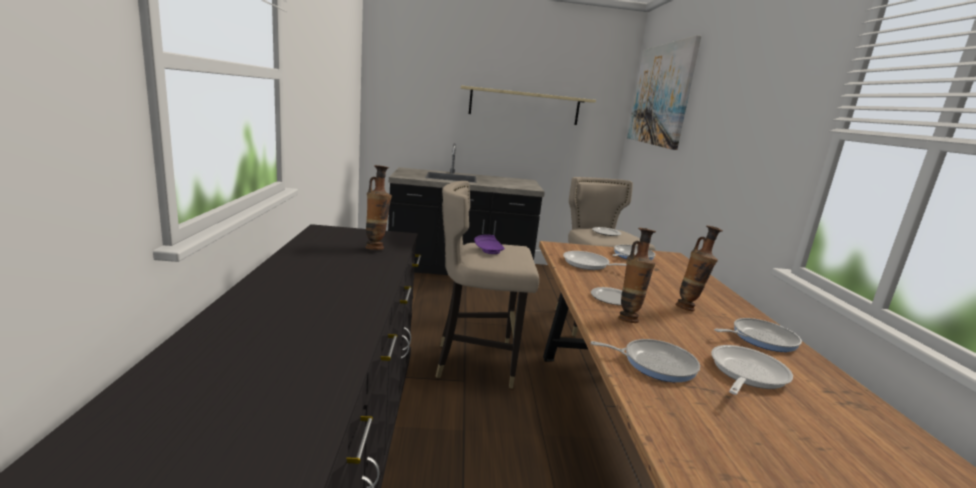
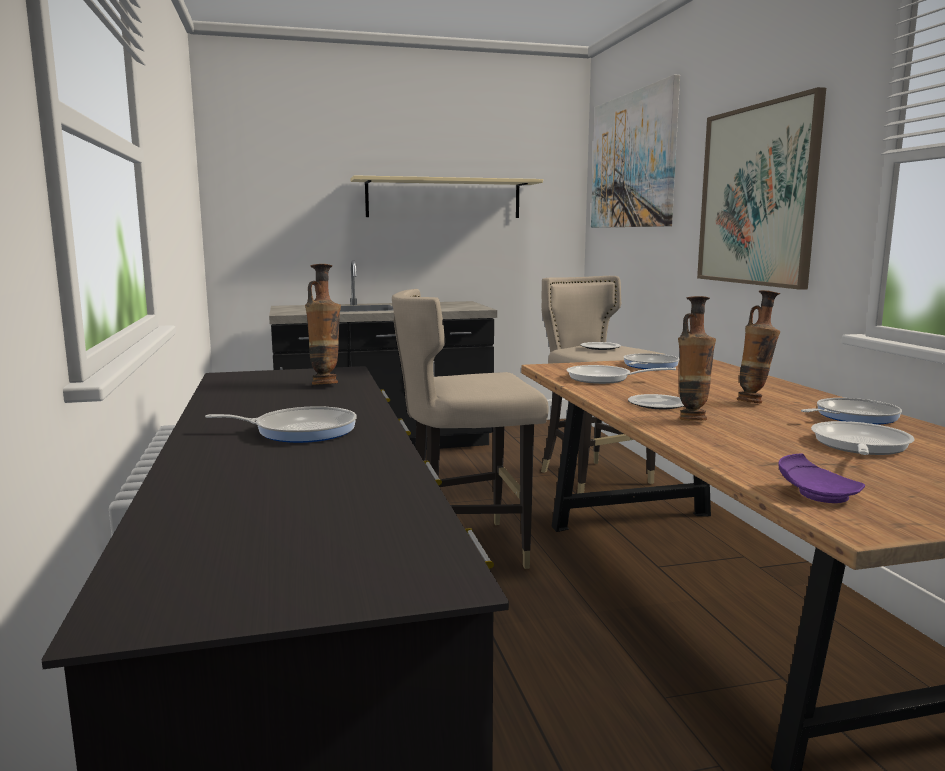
camera: 10 degrees left, 5 degrees down
purple plate [474,235,505,254] -> purple plate moved to [778,453,865,503]
frying pan [590,339,700,382] -> frying pan moved to [205,406,357,443]
none -> picture [697,87,826,290]

